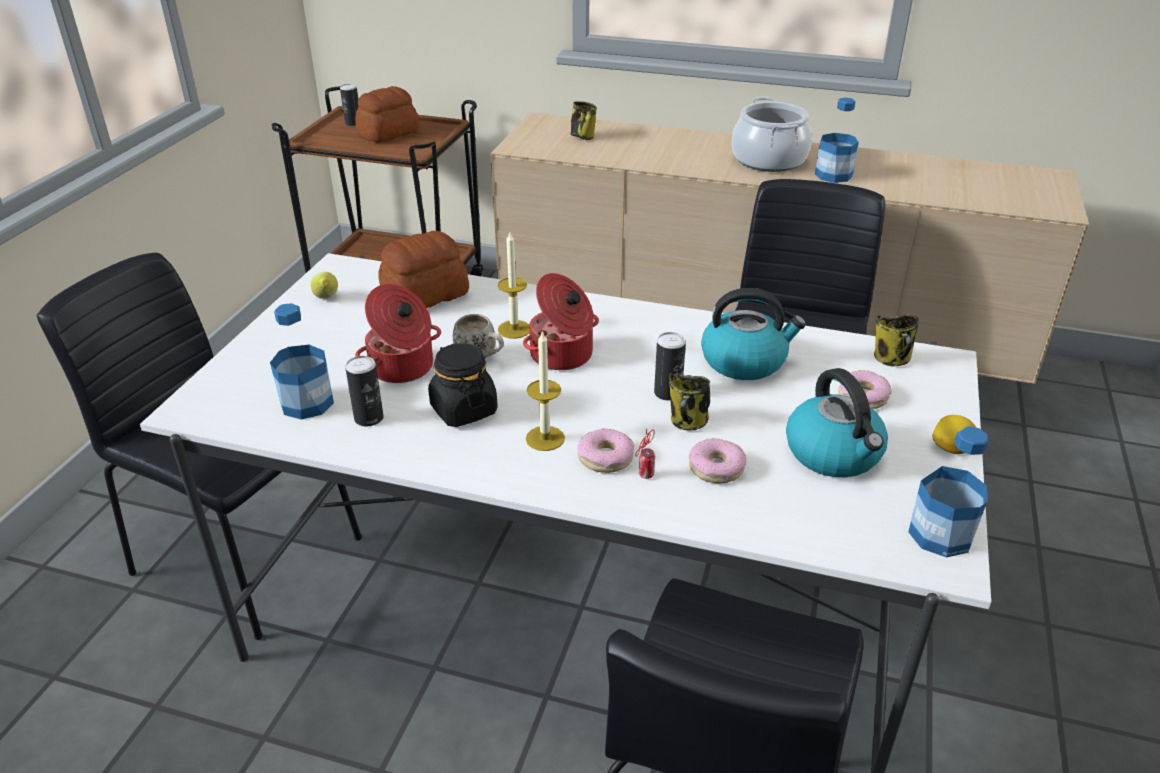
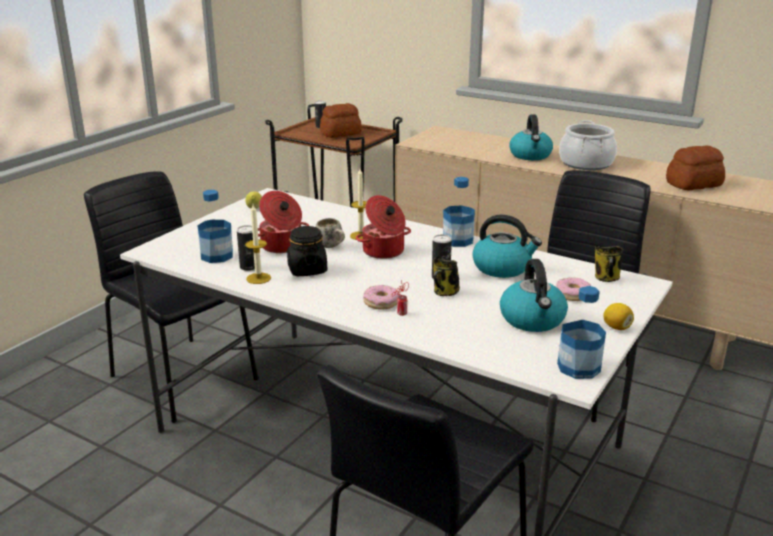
camera: 15 degrees right, 10 degrees down
bread [378,231,469,308] -> bread moved to [666,145,725,190]
candle [526,330,565,451] -> candle moved to [245,204,271,284]
mug [570,101,597,140] -> none
donut [689,438,746,483] -> none
bottle [815,98,859,183] -> bottle moved to [443,177,475,247]
none -> kettle [510,114,553,160]

